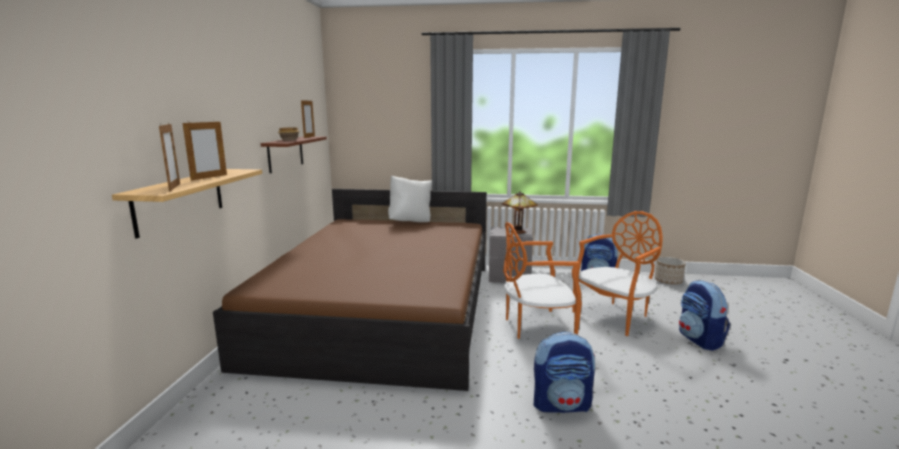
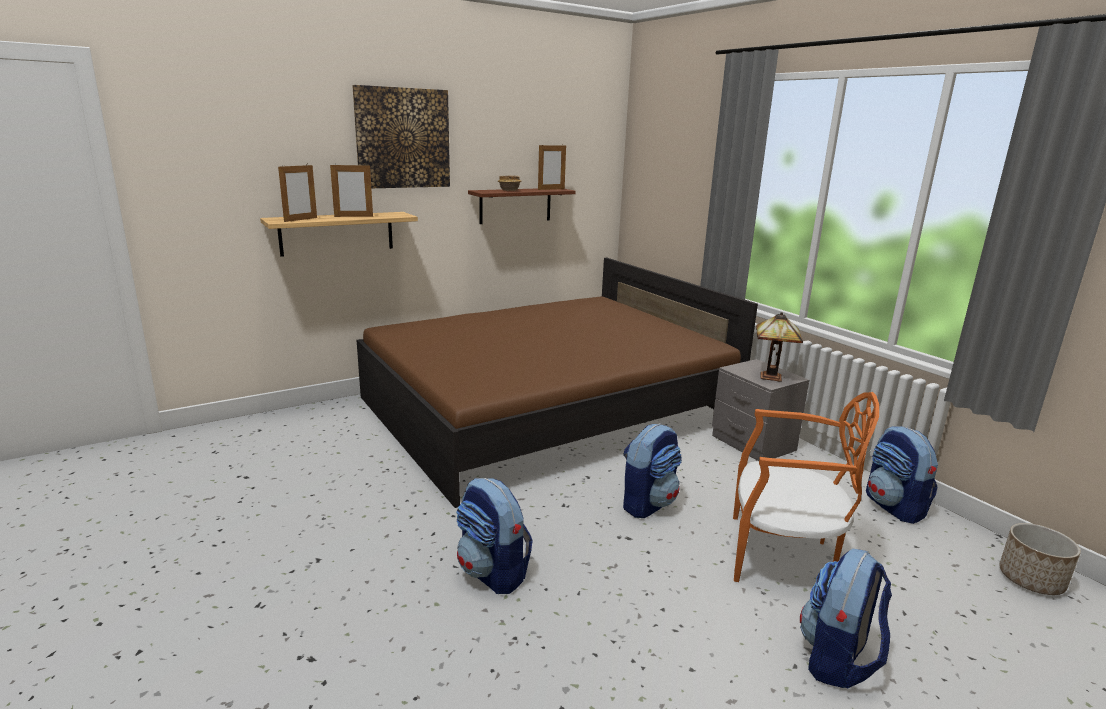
camera: 50 degrees right, 5 degrees up
white pillow [388,175,432,222] -> none
orange chair [503,222,582,339] -> backpack [623,423,682,518]
none -> picture [352,85,450,188]

